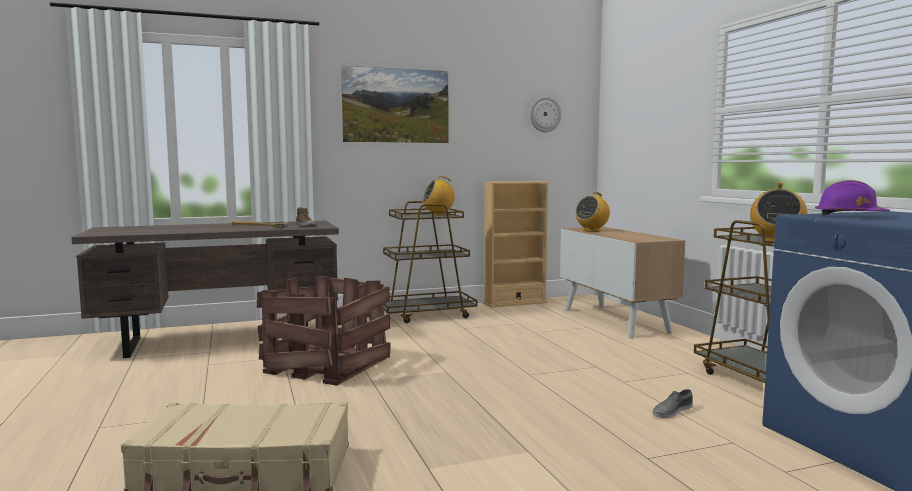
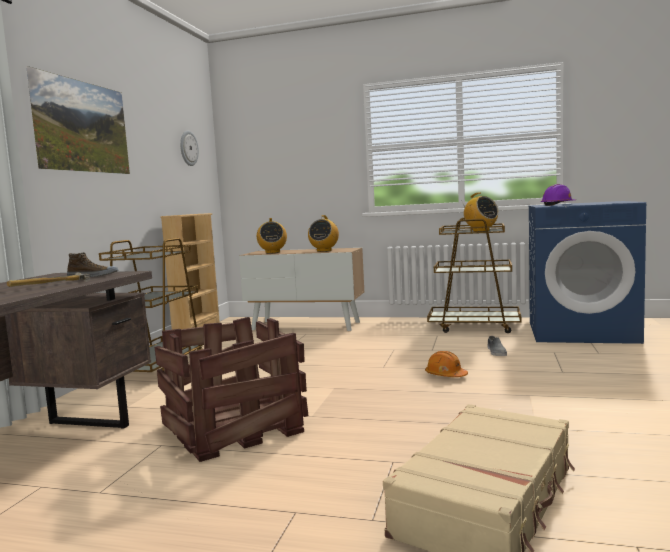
camera: 55 degrees left, 0 degrees up
radio [422,176,455,215] -> radio moved to [308,215,339,252]
none -> orange hard hat [425,351,468,377]

